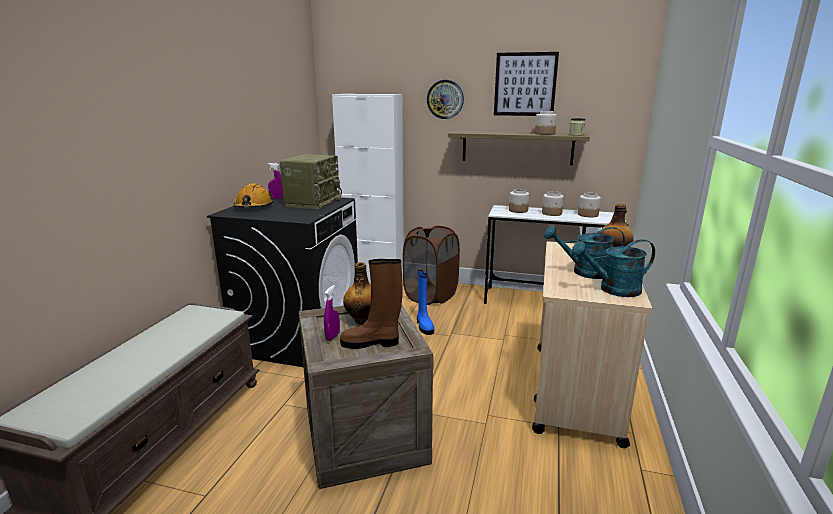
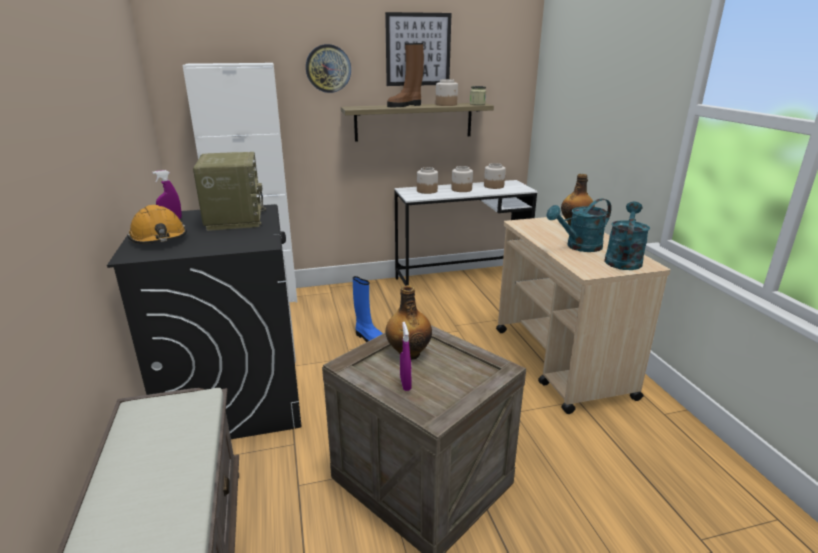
camera: 30 degrees left, 5 degrees up
brown boot [340,259,403,349] -> brown boot moved to [387,43,424,107]
brown laundry basket [403,226,460,305] -> none
turquoise watering can [571,239,655,297] -> turquoise watering can turned 150 degrees clockwise [604,201,650,270]

